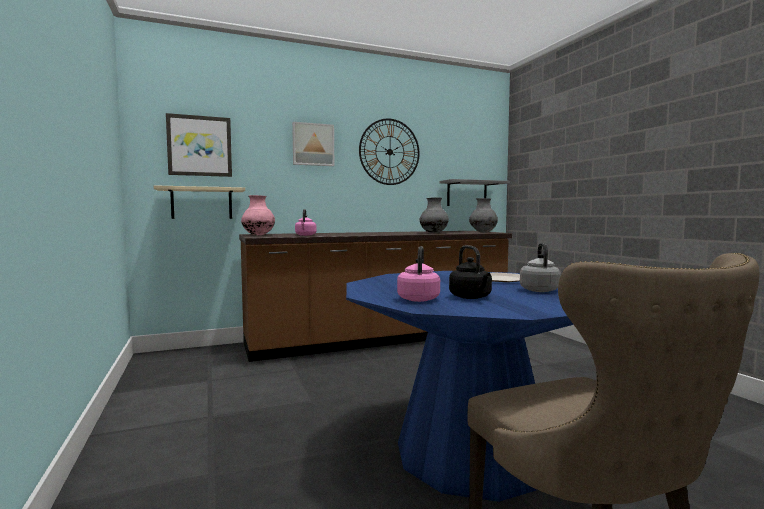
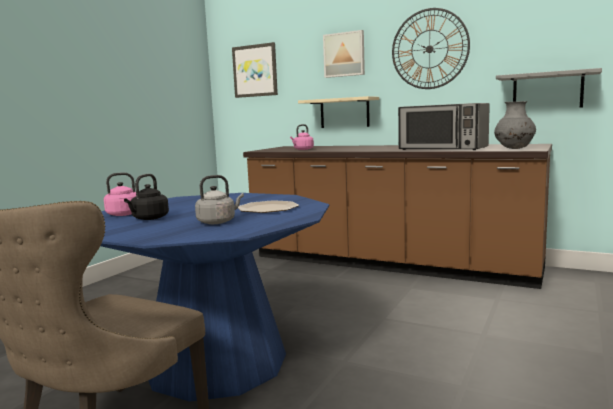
camera: 50 degrees right, 5 degrees up
beige shelf [154,185,245,219] -> beige shelf moved to [298,96,379,128]
pink vase [241,195,275,235] -> none
grey vase [420,197,449,233] -> microwave [398,103,490,150]

